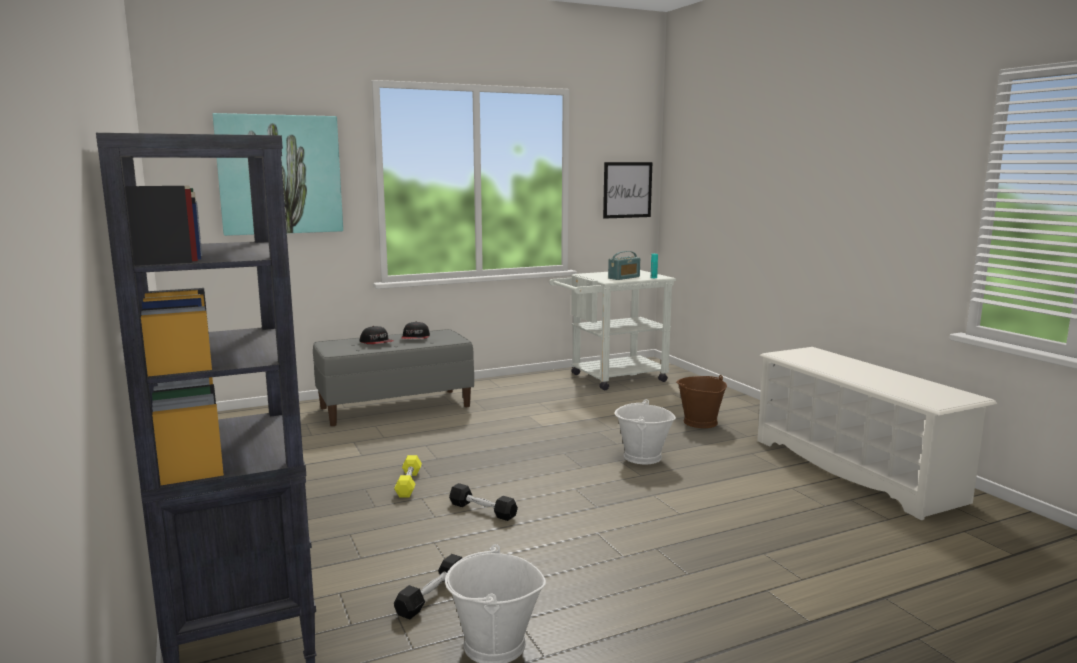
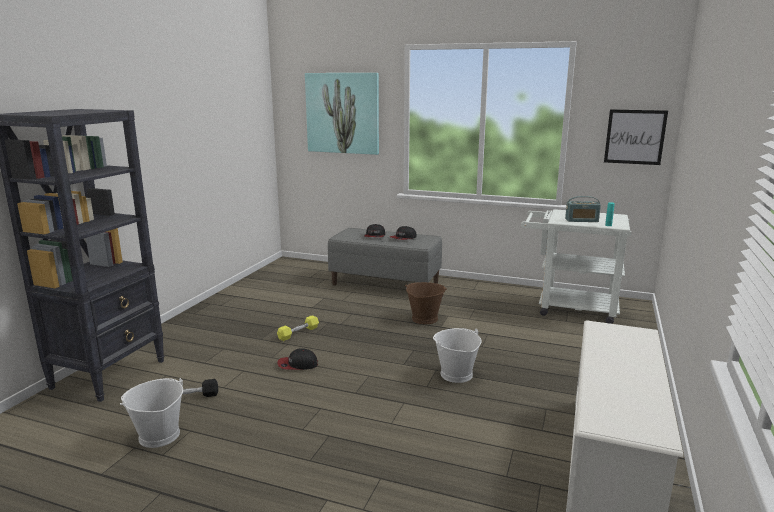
camera: 45 degrees right, 5 degrees up
black dumbbell [449,483,518,521] -> cap [278,348,318,370]
brown bucket [676,375,727,428] -> brown bucket moved to [405,282,447,324]

